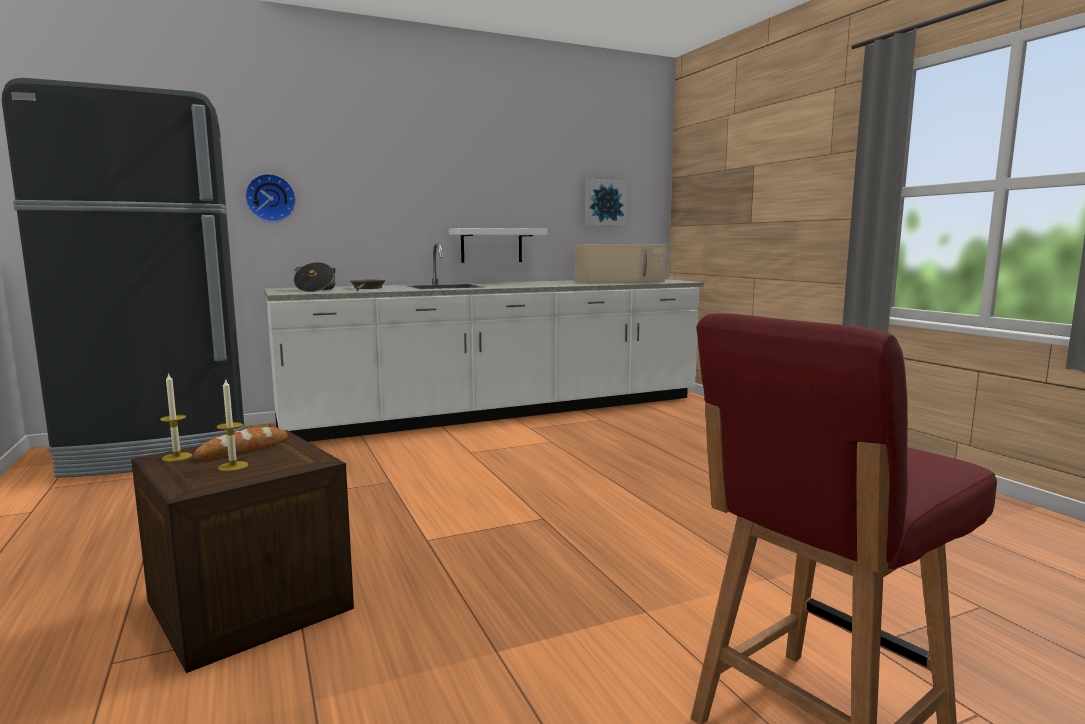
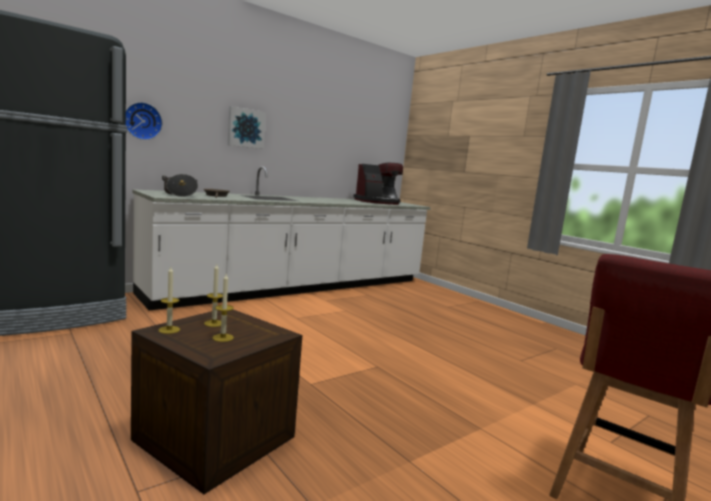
camera: 15 degrees left, 0 degrees up
bread [193,427,288,460] -> candle [204,264,223,327]
white shelf [449,228,547,263] -> none
beige microwave [575,244,666,283] -> coffee machine [354,163,403,205]
picture [585,179,628,226] -> picture moved to [228,106,266,149]

